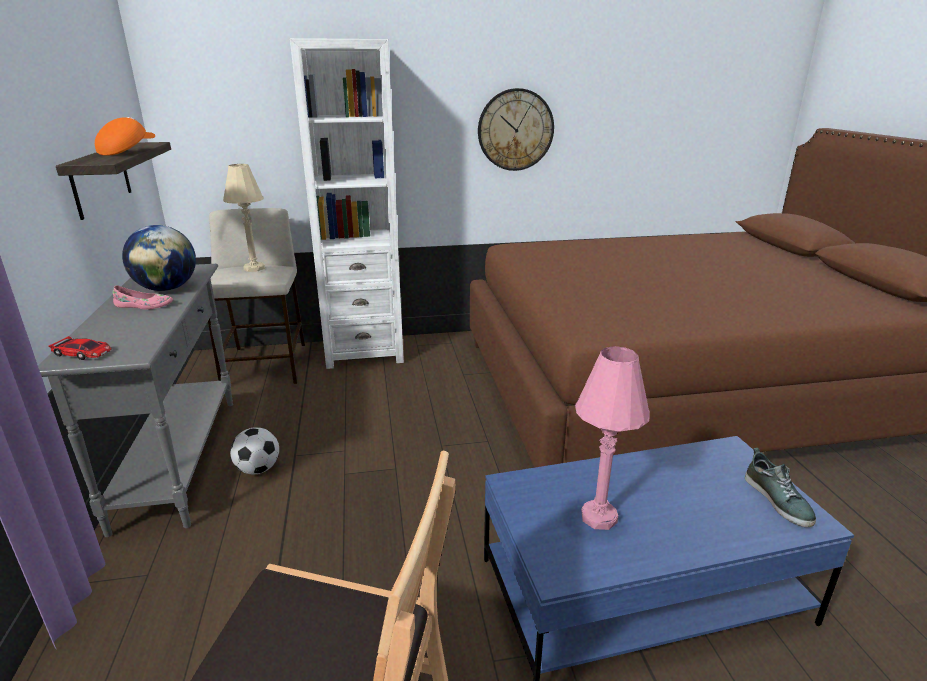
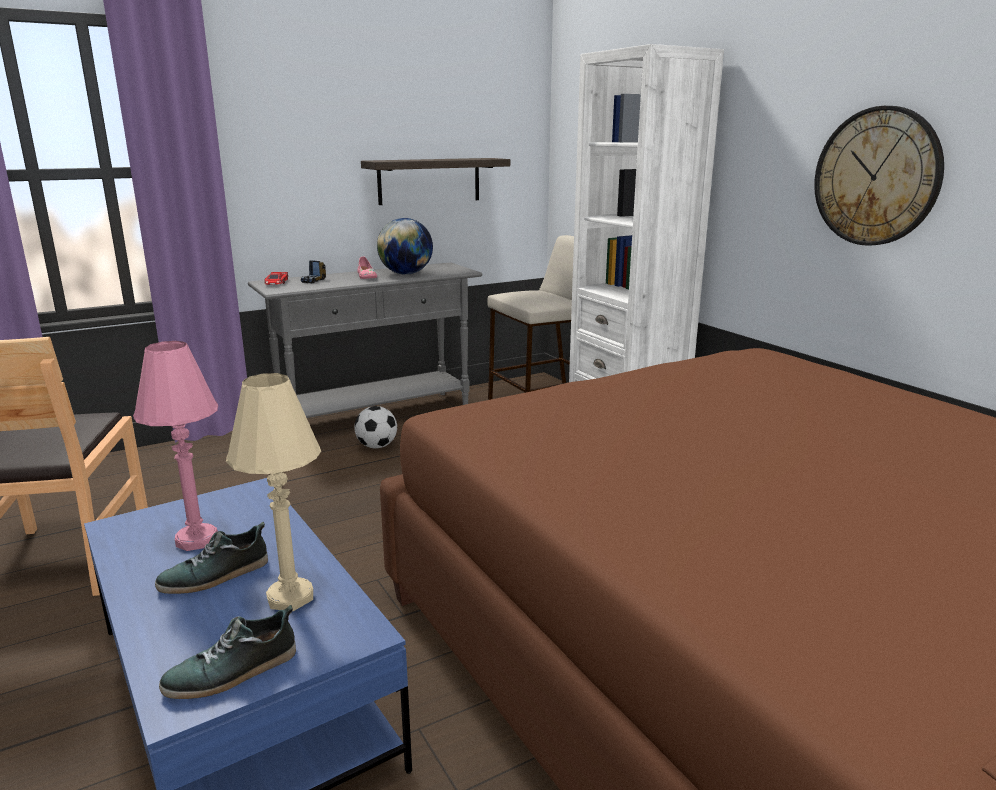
camera: 70 degrees right, 5 degrees down
orange cap [95,117,155,156] -> none
beige table lamp [223,164,265,272] -> beige table lamp moved to [226,373,321,611]
none -> shoe [155,522,268,594]
none -> toy truck [301,260,326,283]

